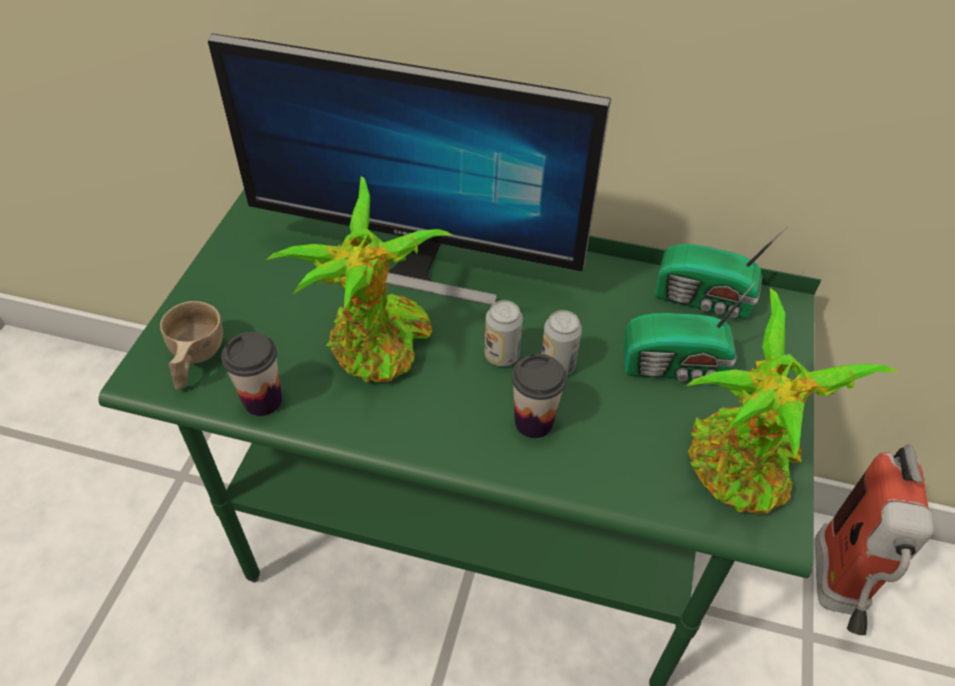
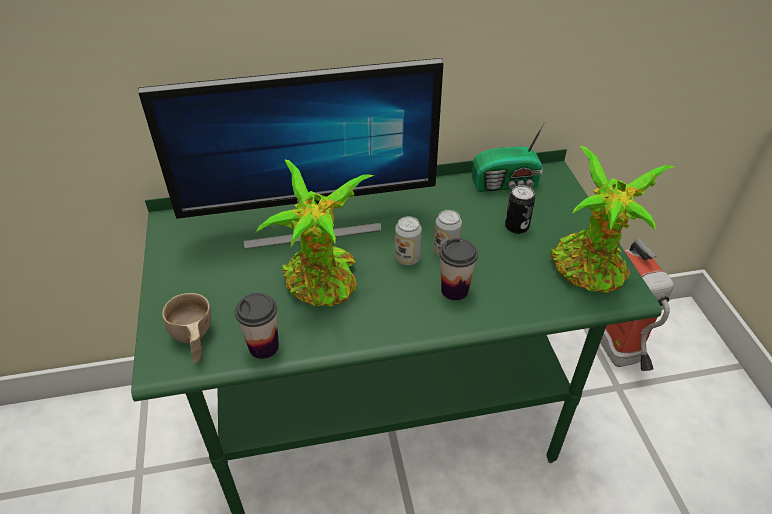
camera: 25 degrees left, 5 degrees down
radio [623,282,756,381] -> can [505,185,535,234]

